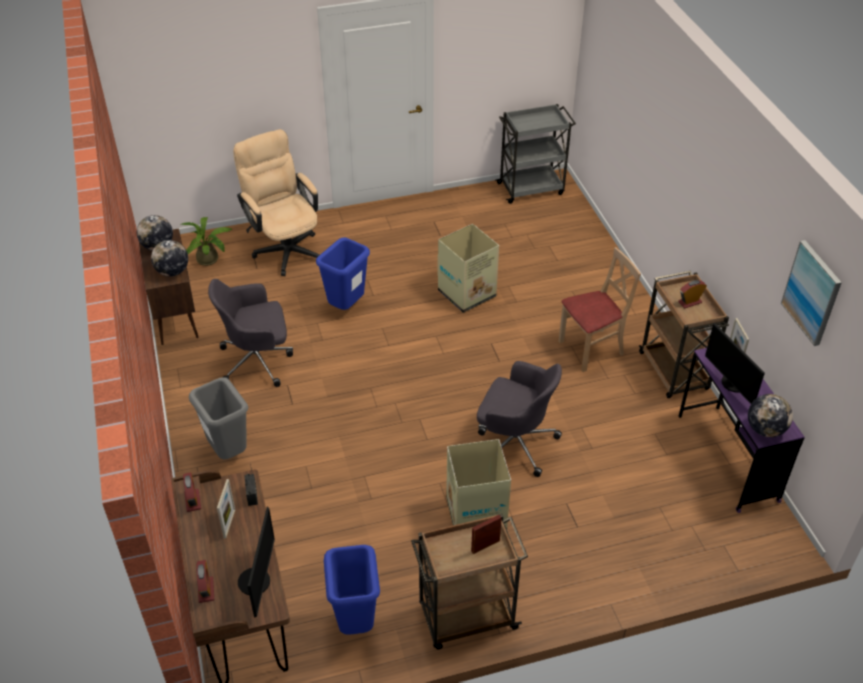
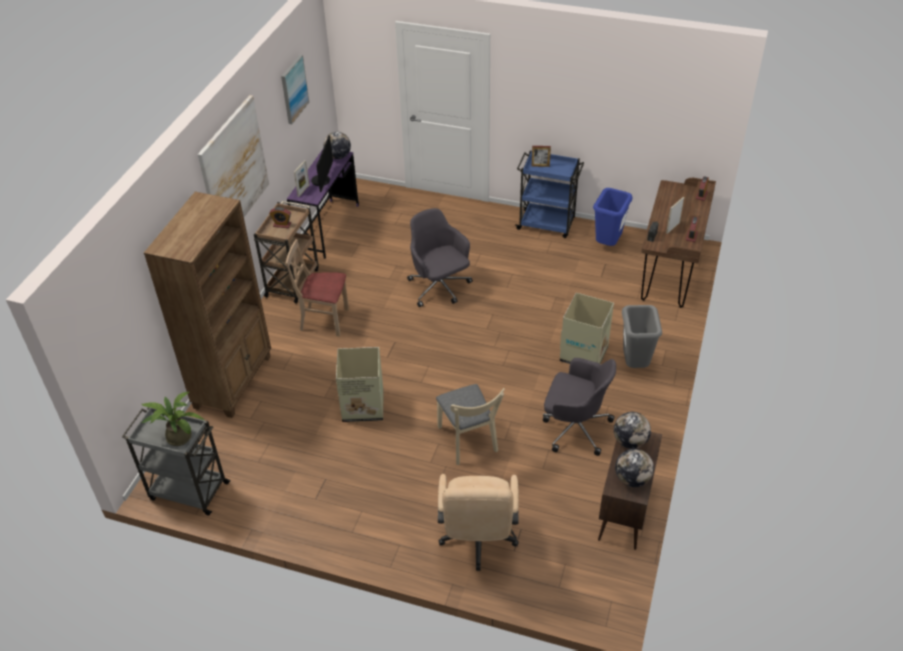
camera: 145 degrees left, 0 degrees up
potted plant [181,217,233,266] -> potted plant moved to [141,392,205,446]
monitor [238,507,275,618] -> none
blue trash can [316,237,370,310] -> beige chair [436,384,505,465]
brown cart [411,514,528,650] -> blue cart [515,150,584,238]
cardboard box [446,439,511,529] -> cardboard box moved to [560,293,614,364]
none -> brown bookcase [144,192,271,418]
none -> picture [198,95,269,217]

